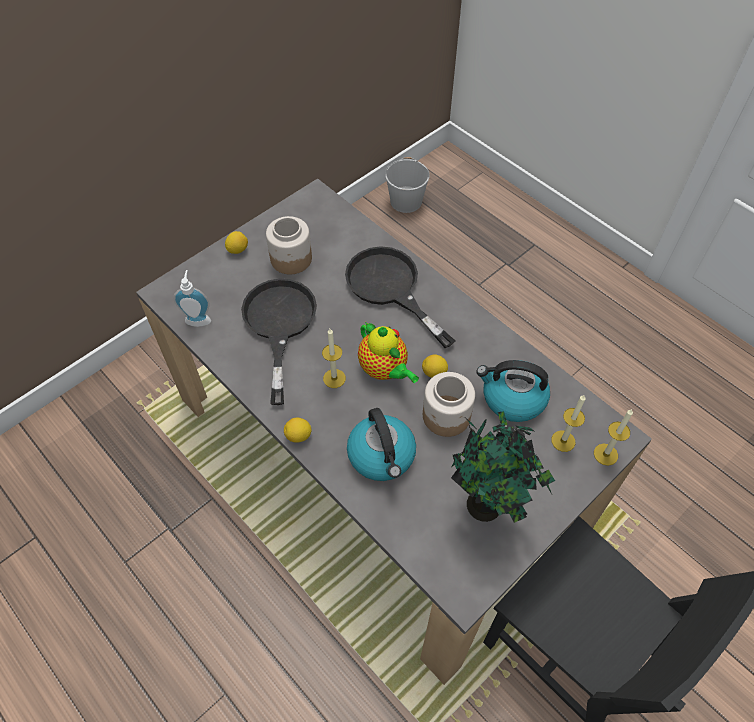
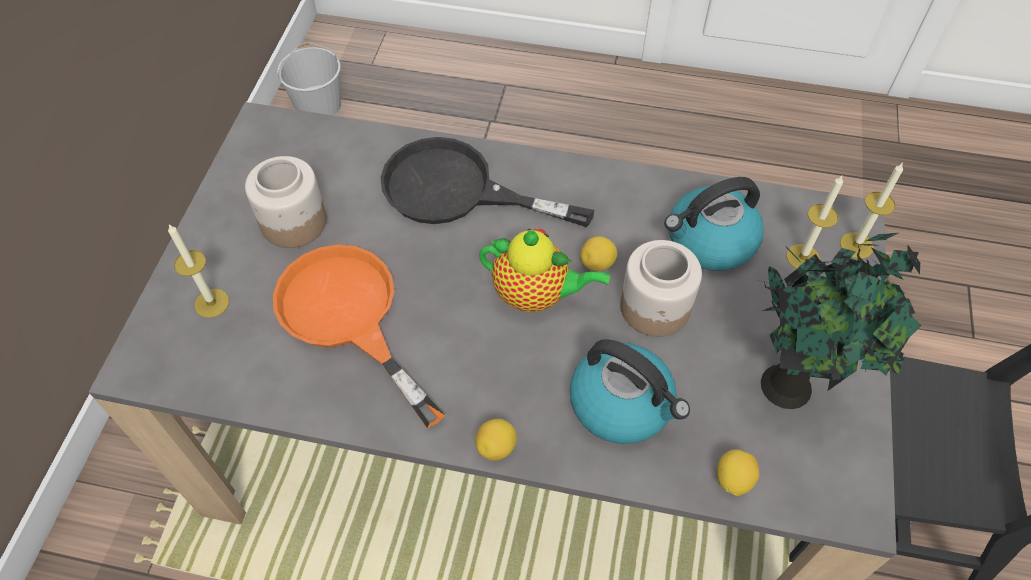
camera: 35 degrees left, 0 degrees up
soap dispenser [173,270,211,327] -> none
lemon [225,231,248,254] -> lemon moved to [717,449,760,496]
black frying pan [241,279,317,405] -> orange frying pan [273,245,446,428]
candle [322,329,346,388] -> candle moved to [168,224,229,318]

